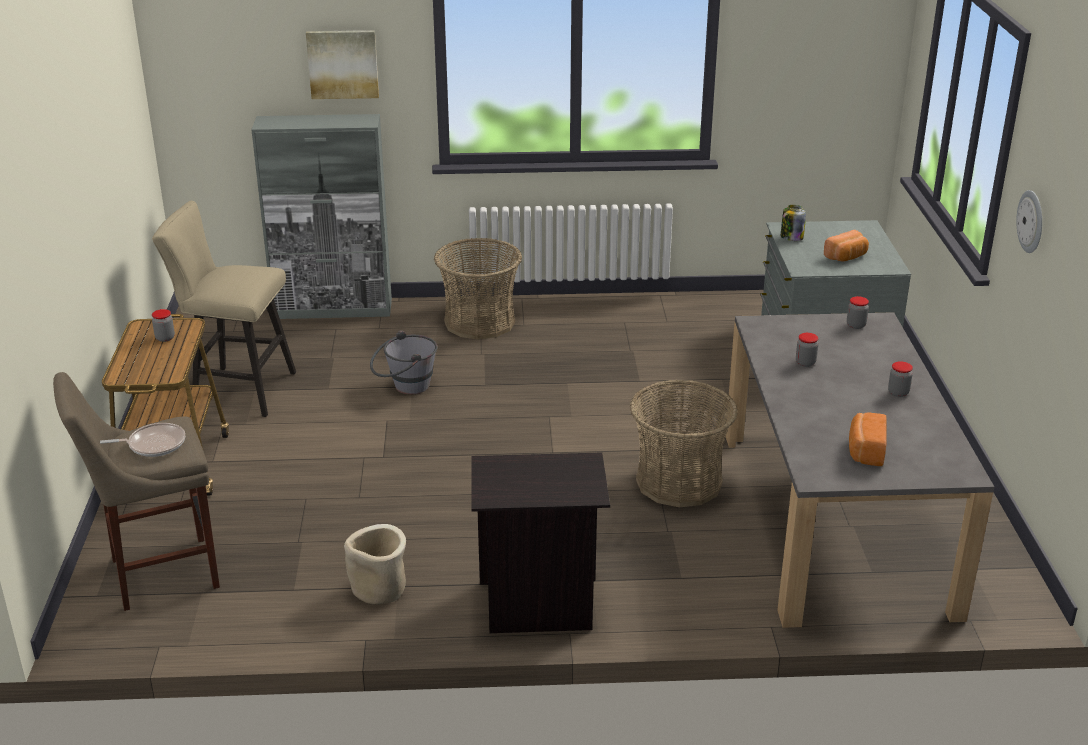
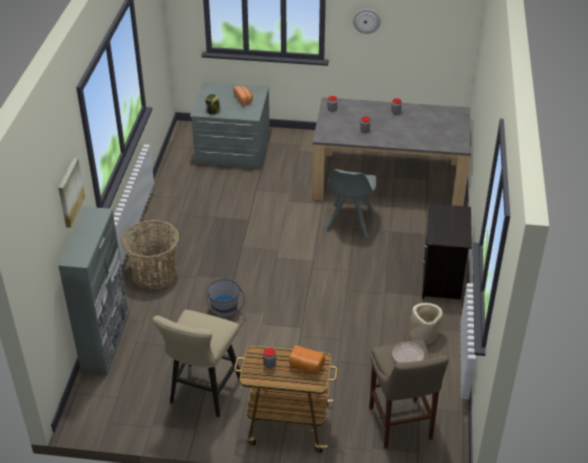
camera: 80 degrees left, 10 degrees up
basket [630,380,738,507] -> grey chair [325,169,377,238]
bread [849,412,887,466] -> bread moved to [289,345,325,374]

